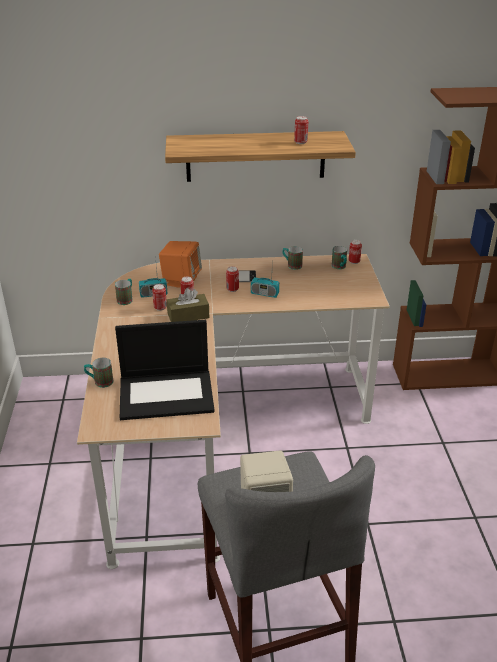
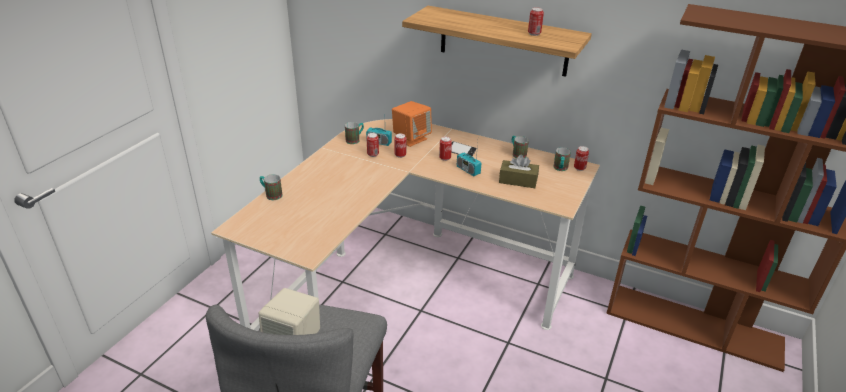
camera: 30 degrees right, 0 degrees up
laptop [115,320,215,420] -> none
brown tissue box [167,288,209,322] -> brown tissue box moved to [499,155,539,188]

